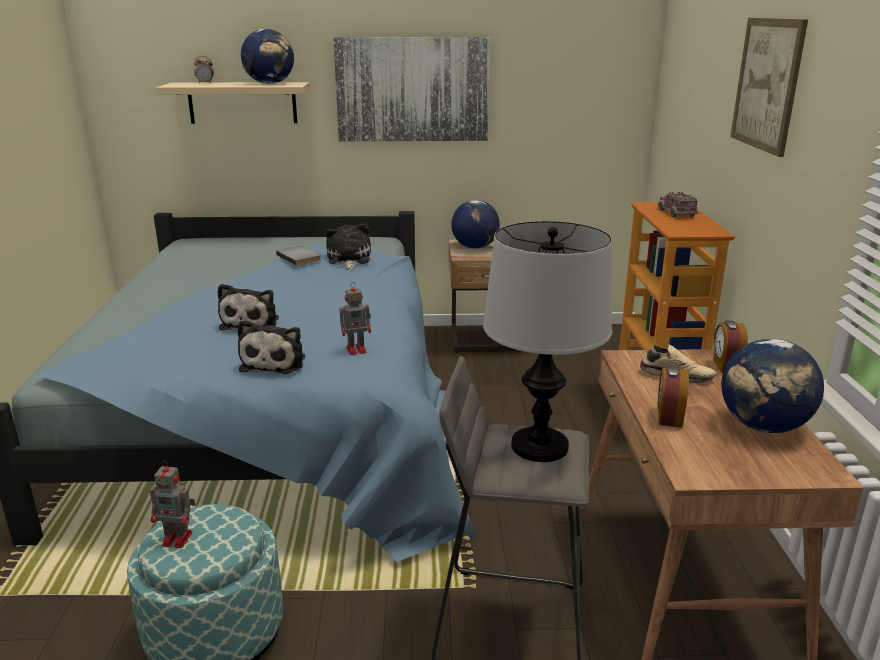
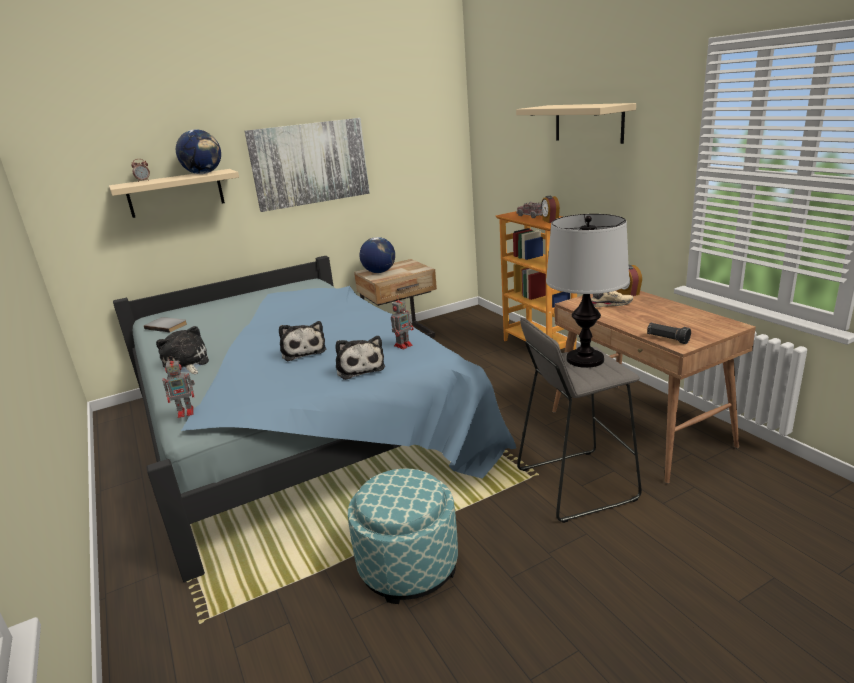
camera: 25 degrees left, 0 degrees up
toy robot [150,461,195,548] -> toy robot moved to [162,356,195,418]
grey book [276,246,321,266] -> grey book moved to [144,317,187,332]
plush toy [326,223,371,270] -> plush toy moved to [156,326,209,374]
alarm clock [658,365,689,428] -> alarm clock moved to [541,196,560,223]
globe [721,339,824,433] -> none
picture [730,18,808,157] -> beige shelf [516,103,636,144]
none -> black flashlight [647,323,691,344]

